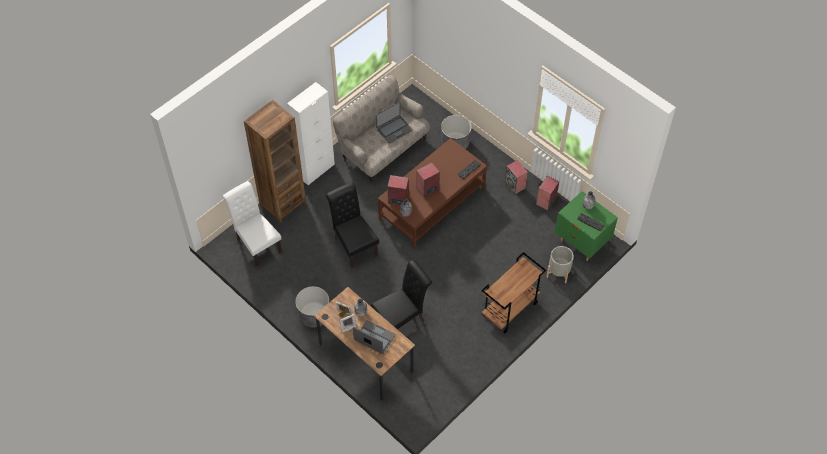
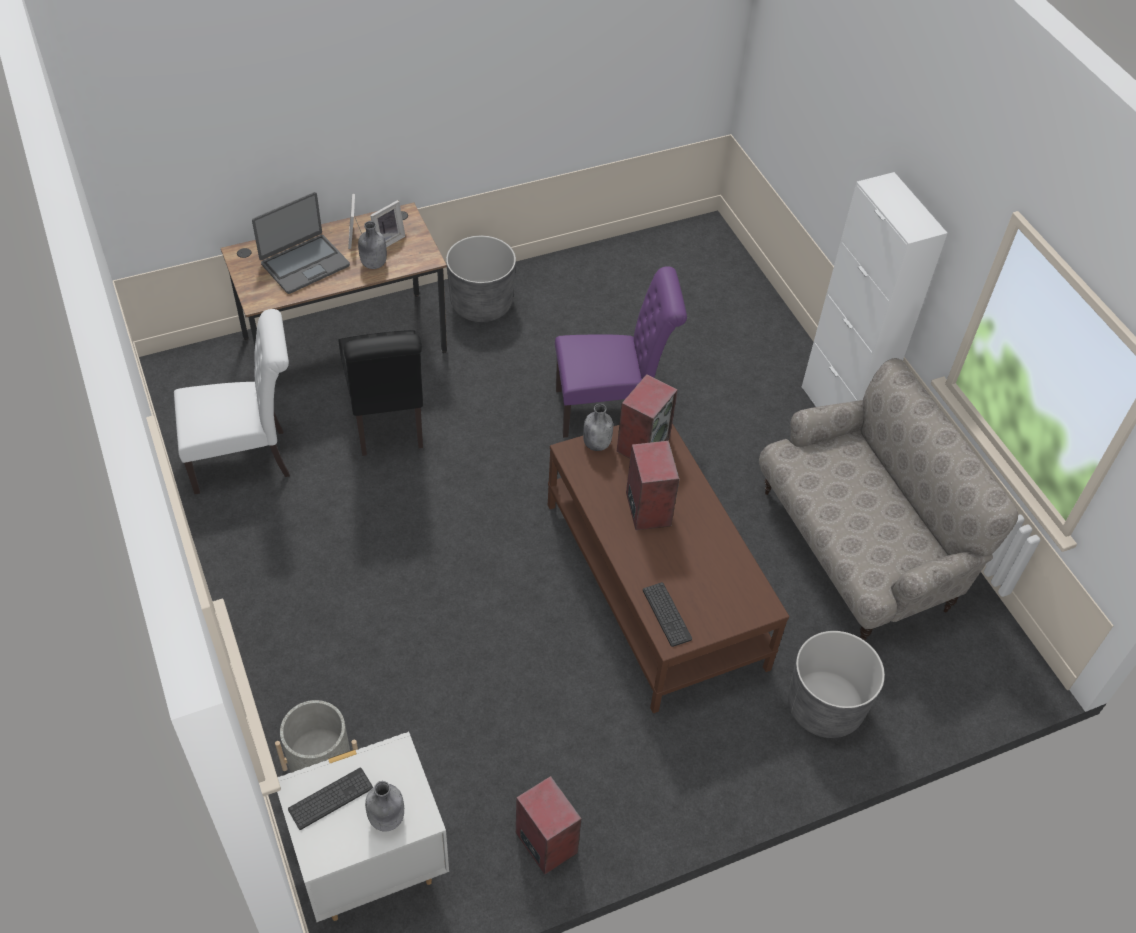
camera: 110 degrees right, 5 degrees down
white chair [223,181,282,267] -> white chair moved to [174,309,290,494]
brown bookcase [244,100,306,223] -> none
black chair [326,182,379,269] -> purple chair [555,266,687,438]
laptop [376,102,413,144] -> none
brown cart [481,252,546,333] -> none
speaker [504,160,528,194] -> none
green nightstand [555,191,618,261] -> white nightstand [277,731,449,922]

